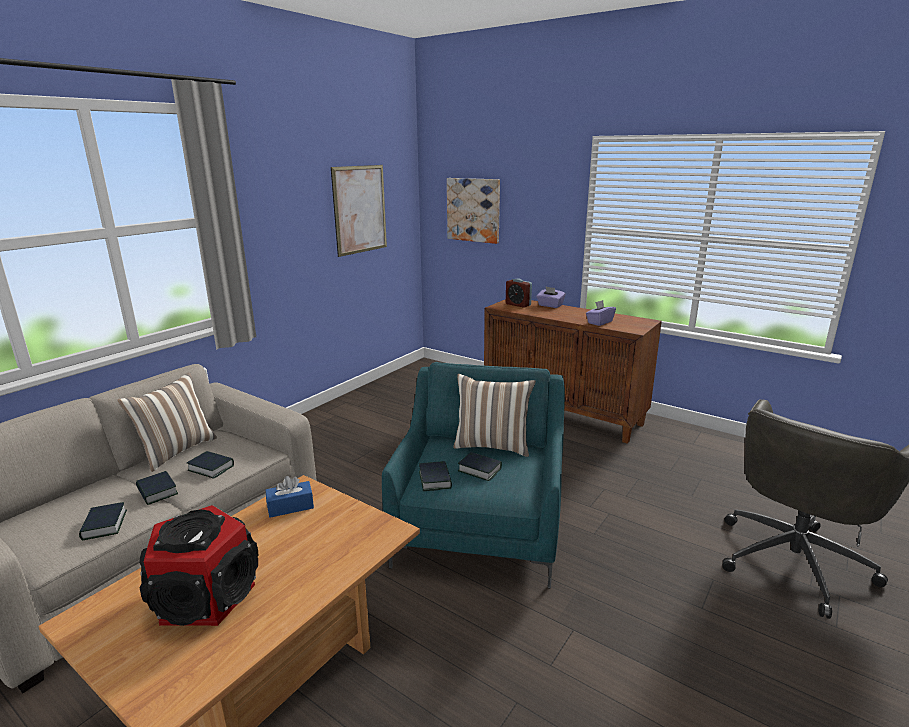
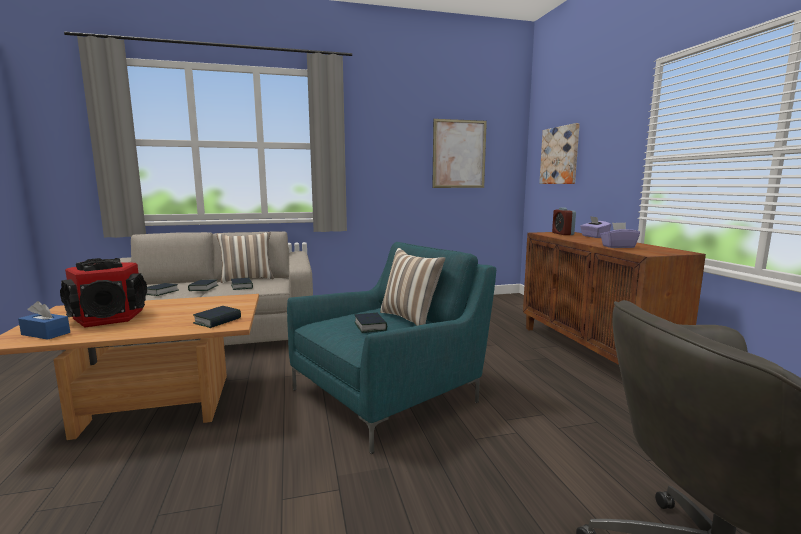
camera: 40 degrees right, 10 degrees down
blue tissue box [266,476,314,518] -> blue tissue box moved to [18,301,70,340]
book [419,461,452,491] -> book moved to [193,306,241,328]

